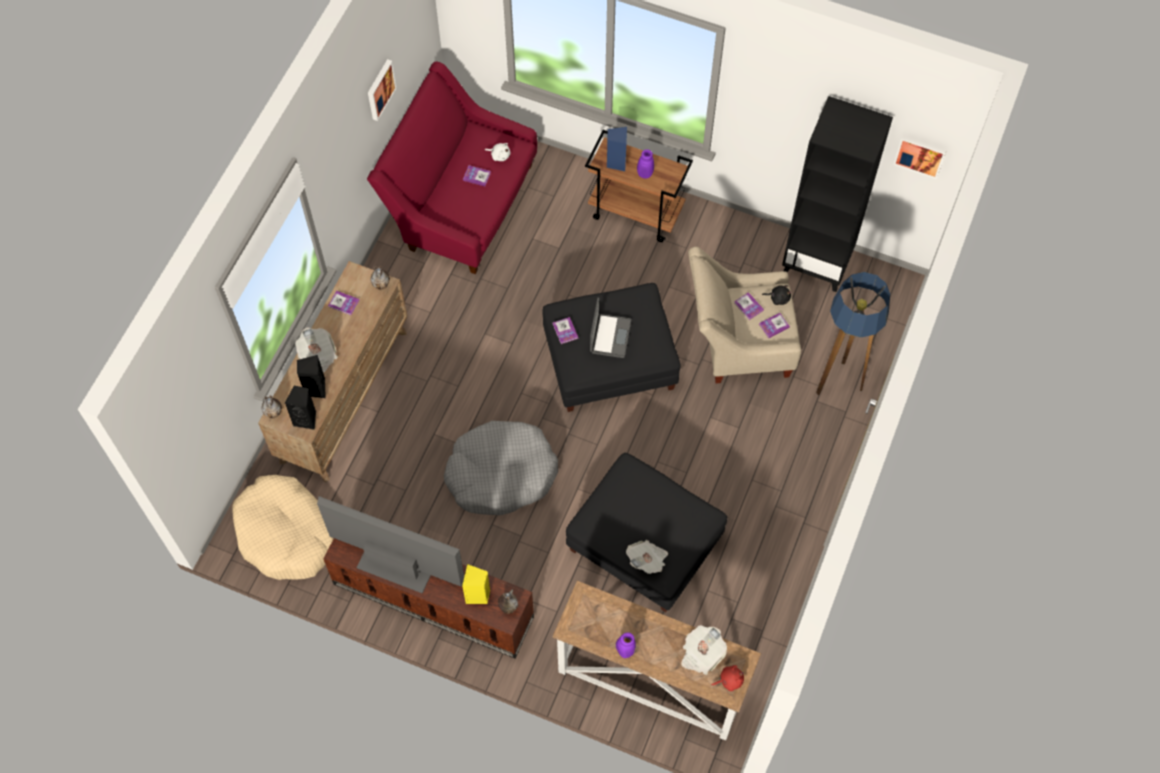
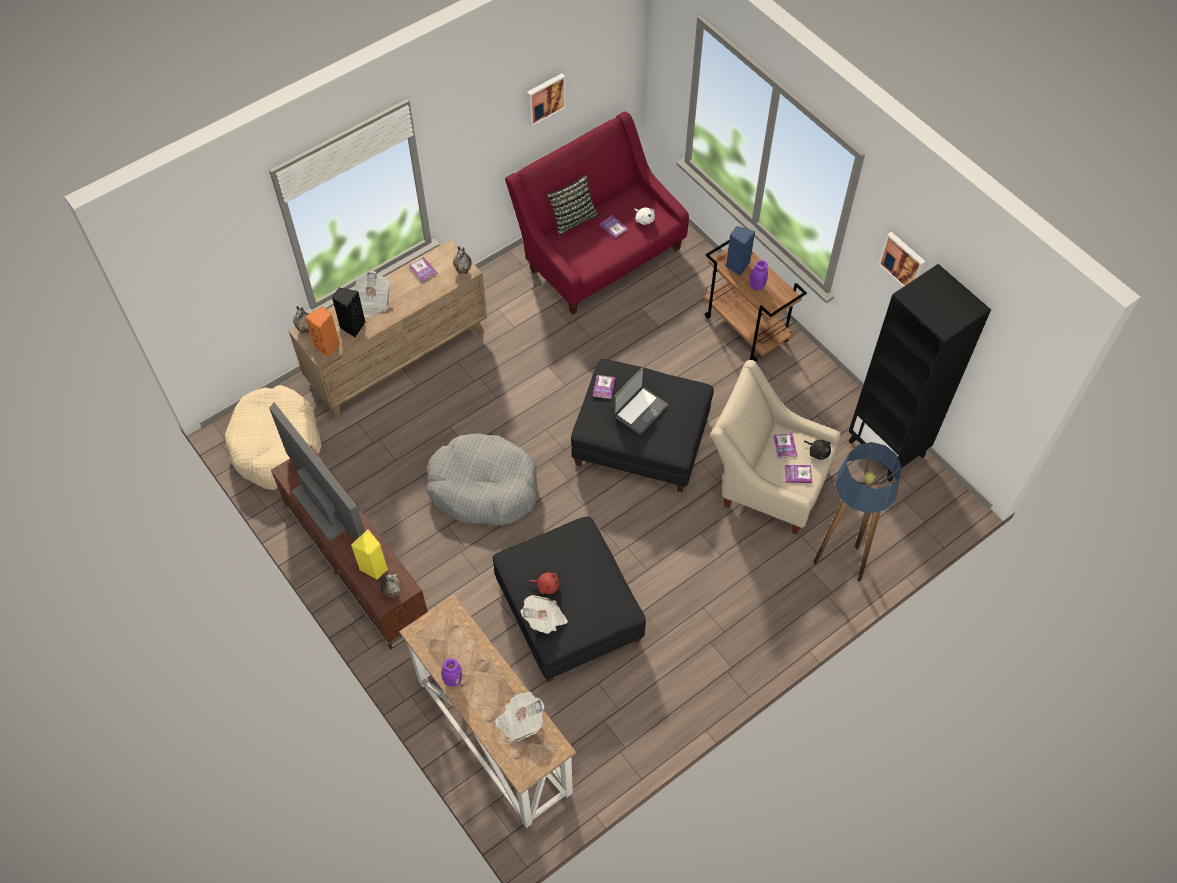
camera: 30 degrees right, 5 degrees down
black speaker [285,386,316,430] -> orange speaker [305,306,340,358]
red plush toy [711,665,744,691] -> red plush toy moved to [529,572,560,594]
picture [893,135,947,179] -> picture moved to [878,232,926,287]
none -> pillow [547,174,599,237]

